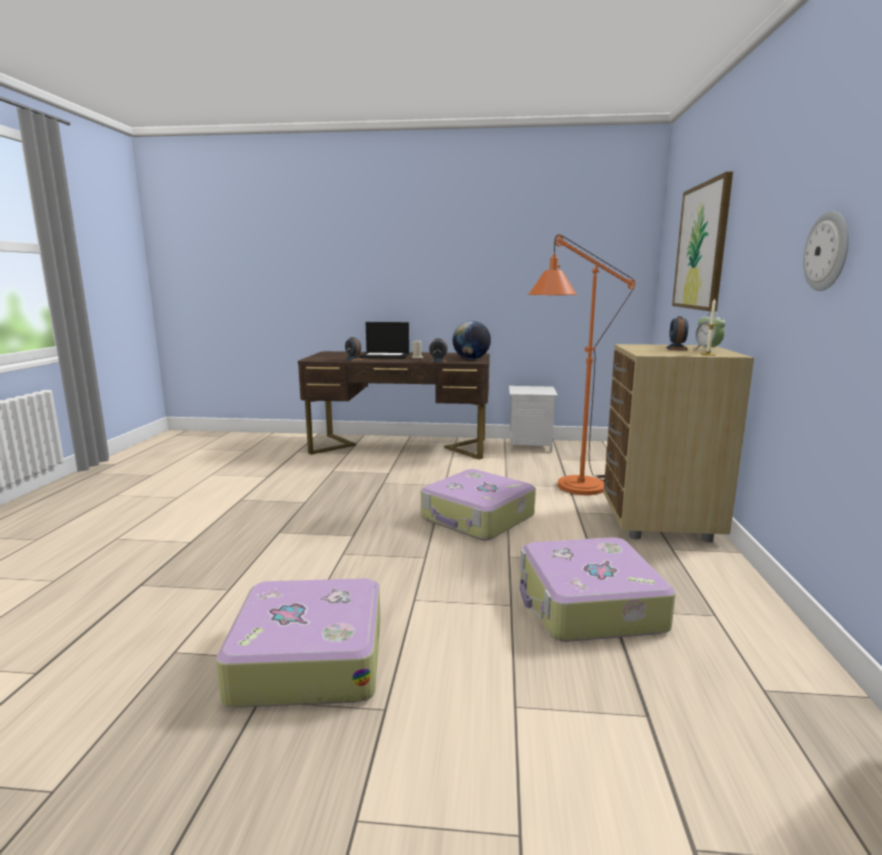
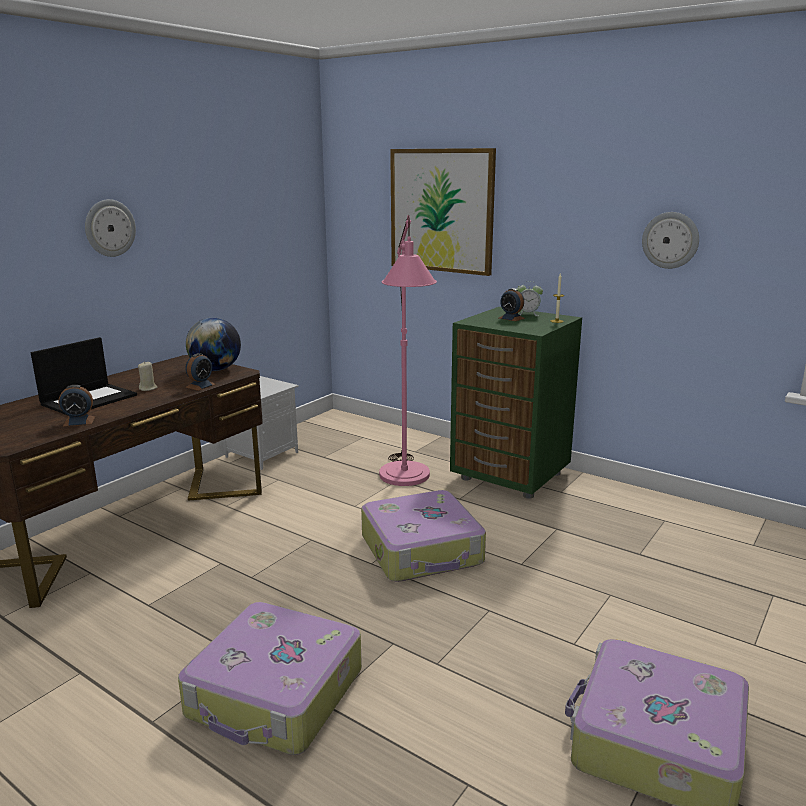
camera: 60 degrees left, 5 degrees up
suitcase [520,537,676,642] -> suitcase moved to [178,602,362,755]
orange floor lamp [528,234,635,495] -> pink floor lamp [379,215,437,486]
brown dresser [604,344,754,542] -> green dresser [450,307,582,499]
none -> wall clock [85,199,136,257]

